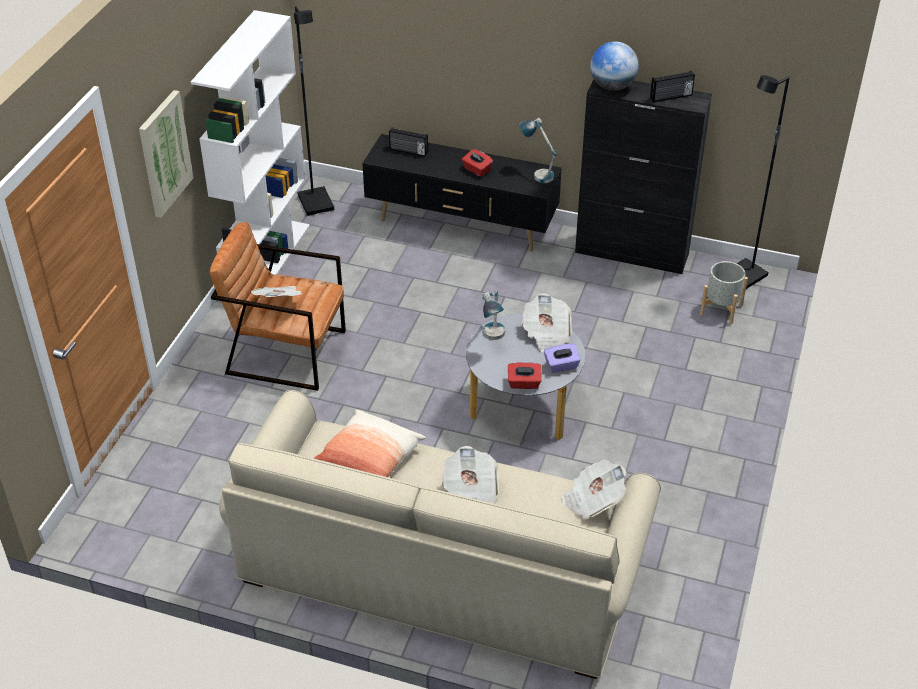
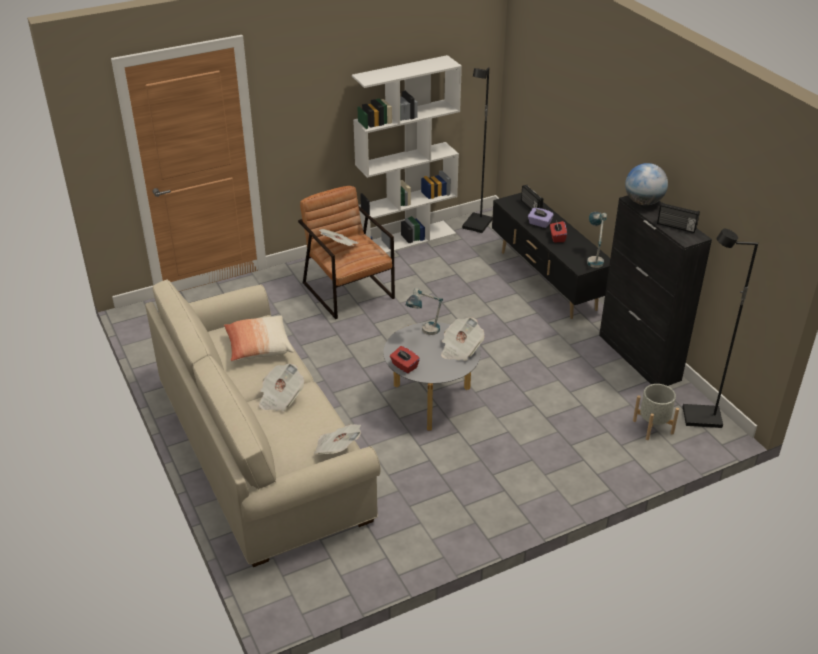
camera: 45 degrees right, 5 degrees down
picture [139,90,194,218] -> none
purple tissue box [544,344,581,373] -> purple tissue box moved to [528,208,554,228]

